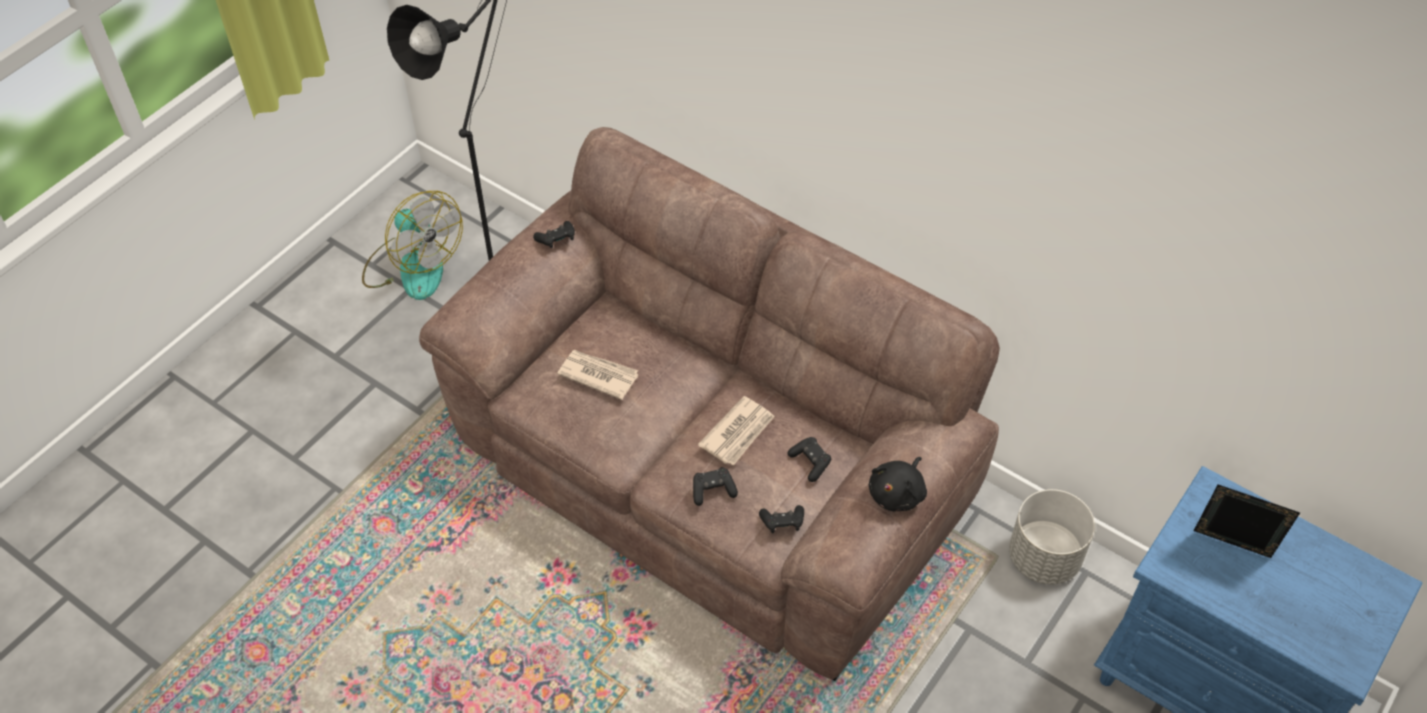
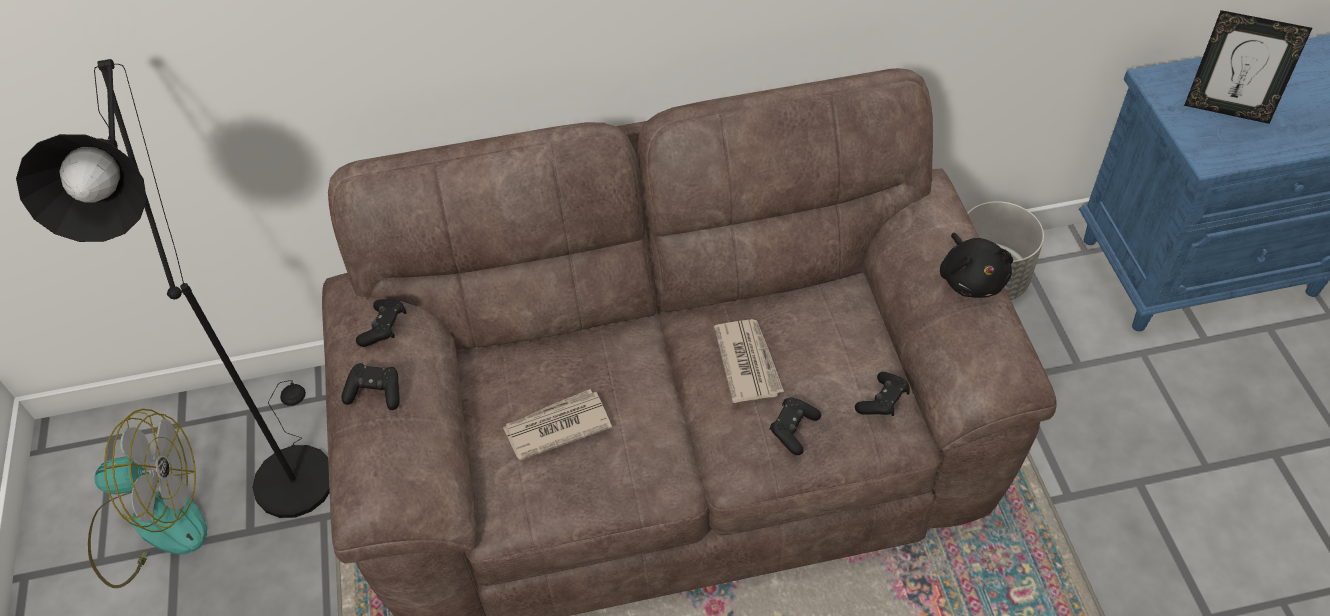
camera: 45 degrees left, 0 degrees up
black game controller [788,437,831,482] -> black game controller moved to [341,363,399,410]
picture frame [1194,484,1300,558] -> picture frame turned 135 degrees counterclockwise [1184,10,1312,124]

